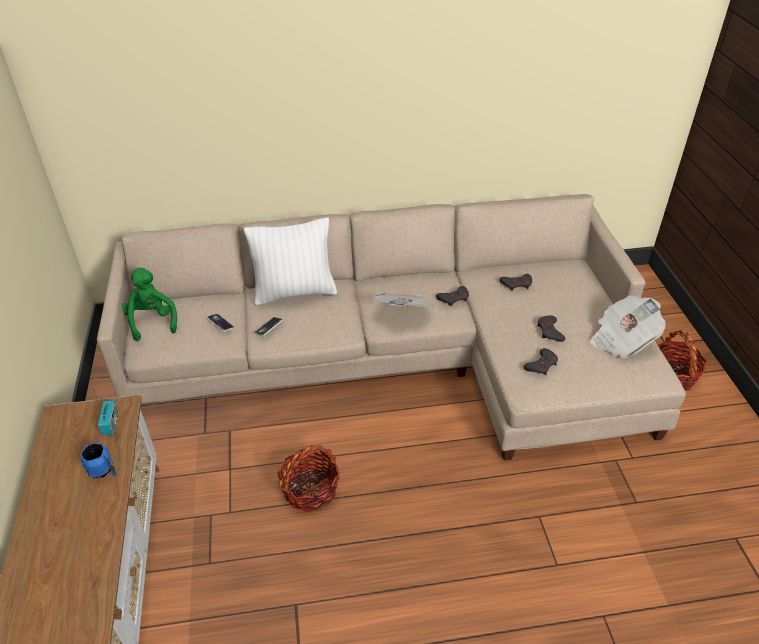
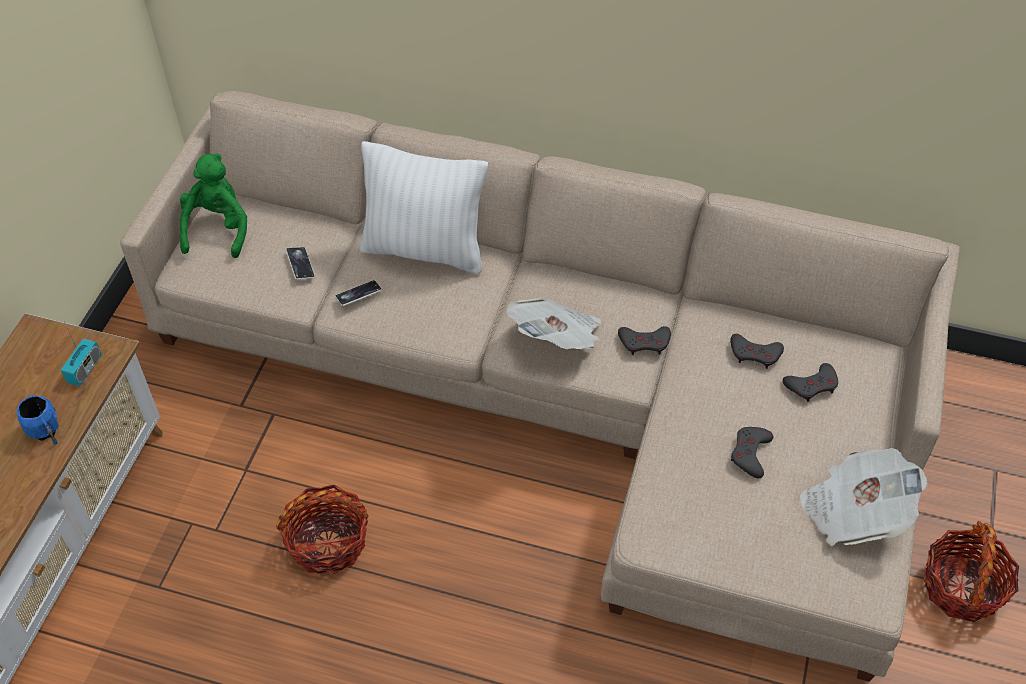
camera: 25 degrees right, 10 degrees up
grey game controller [524,348,558,375] -> grey game controller moved to [783,363,838,402]

